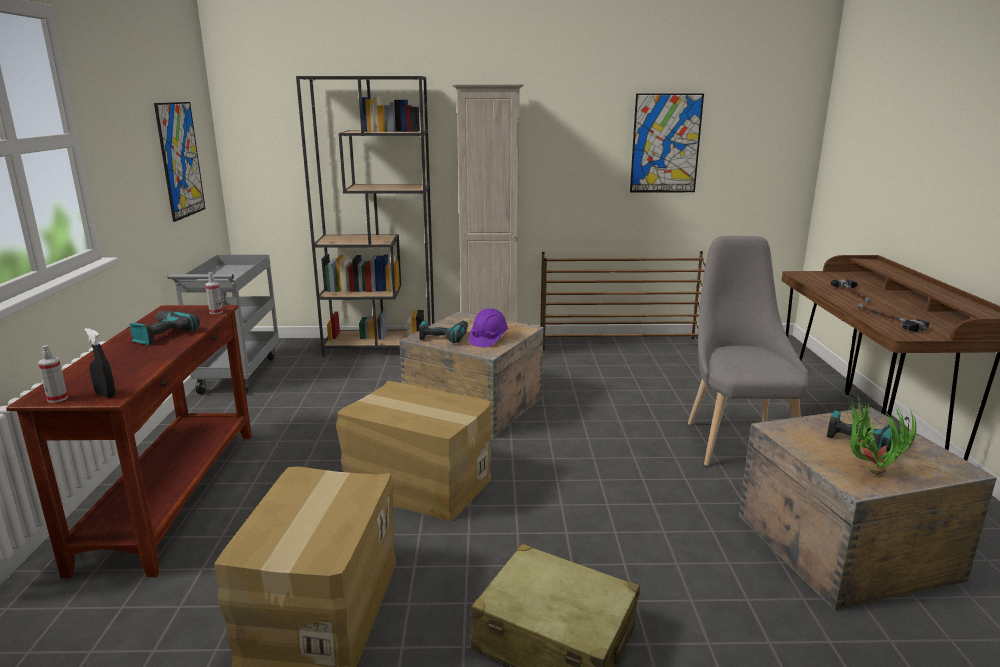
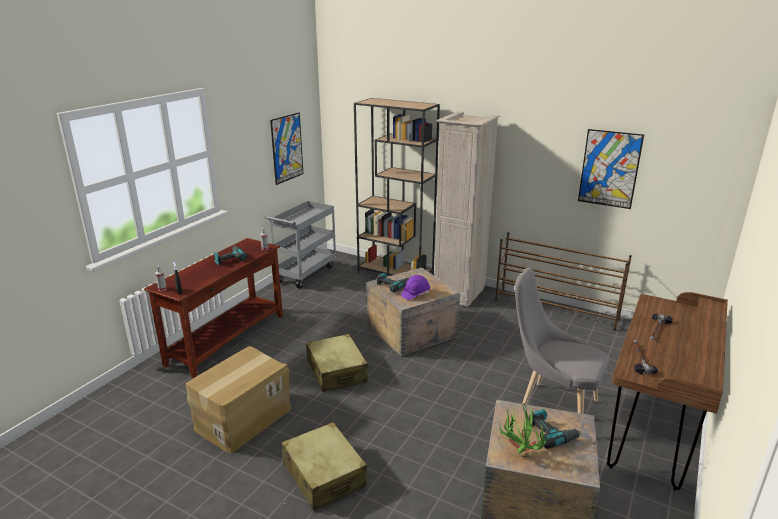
camera: 30 degrees right, 5 degrees up
cardboard box [336,381,493,521] -> beige suitcase [306,334,368,392]
grey chair [688,236,809,466] -> grey chair turned 90 degrees counterclockwise [515,268,610,414]

